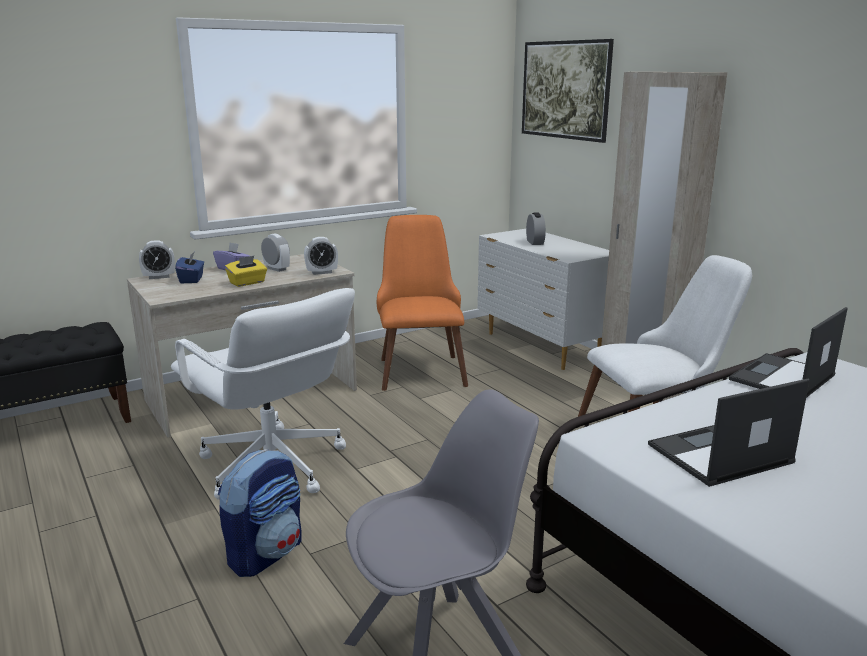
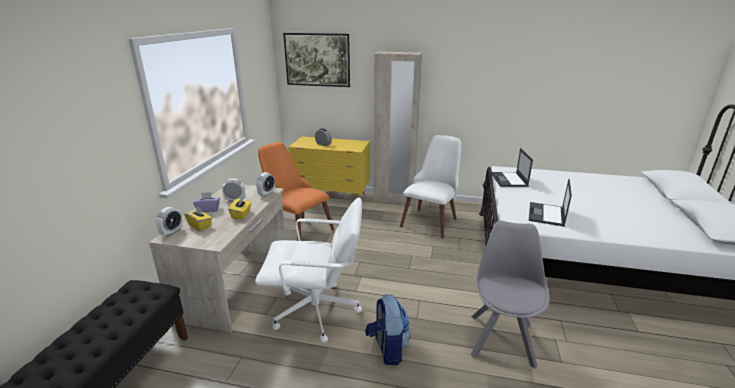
camera: 45 degrees left, 5 degrees up
blue tissue box [175,251,204,283] -> yellow tissue box [184,207,212,231]
white dresser [477,229,609,370] -> yellow dresser [288,137,370,198]

